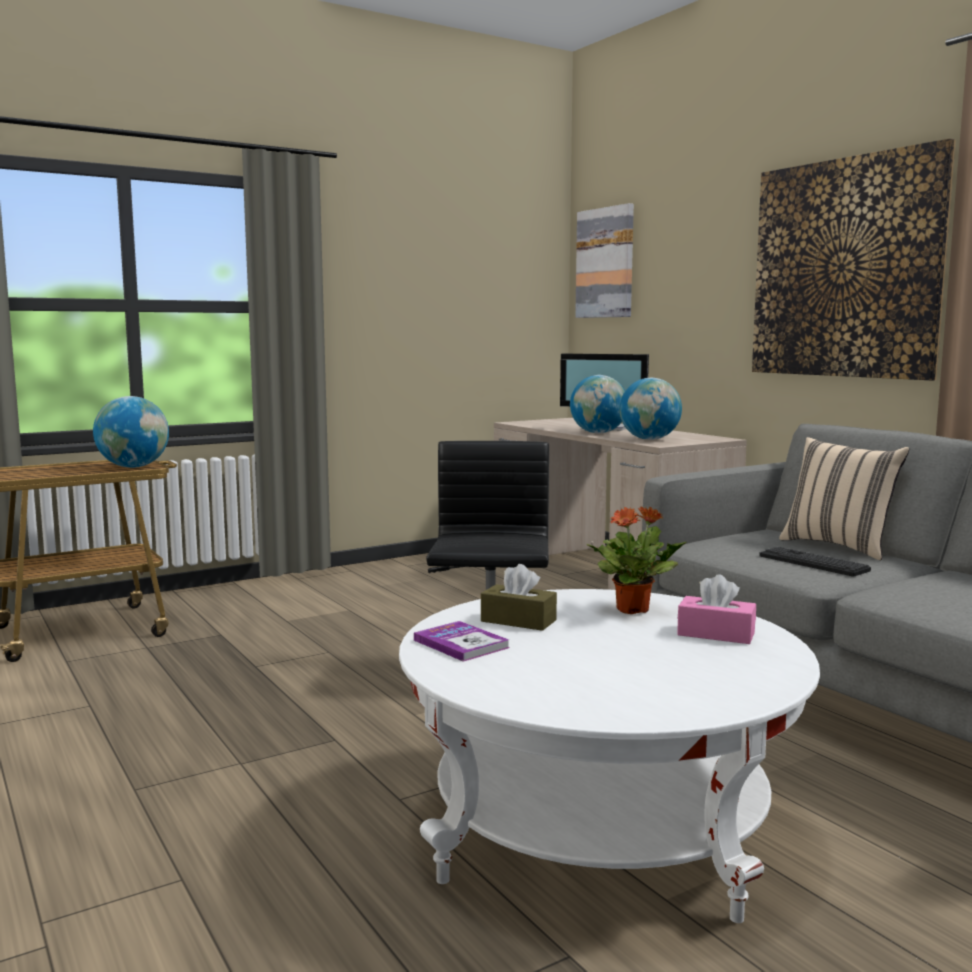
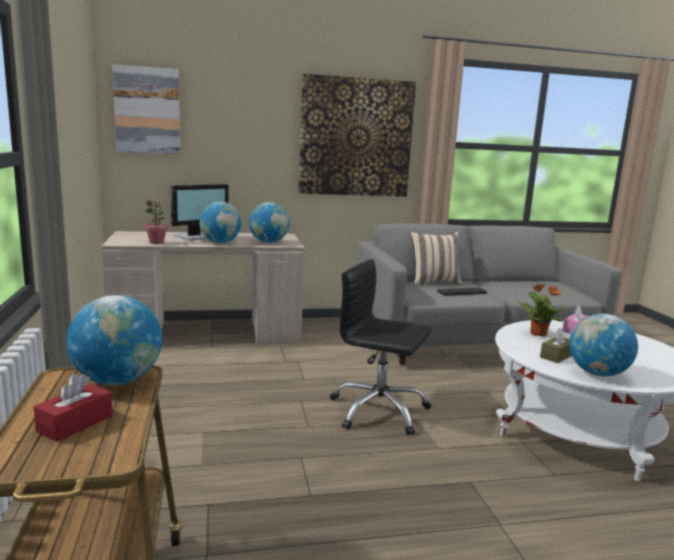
camera: 70 degrees left, 5 degrees up
book [414,621,509,662] -> globe [569,314,638,377]
none -> red tissue box [34,374,113,442]
none -> potted plant [144,200,168,244]

